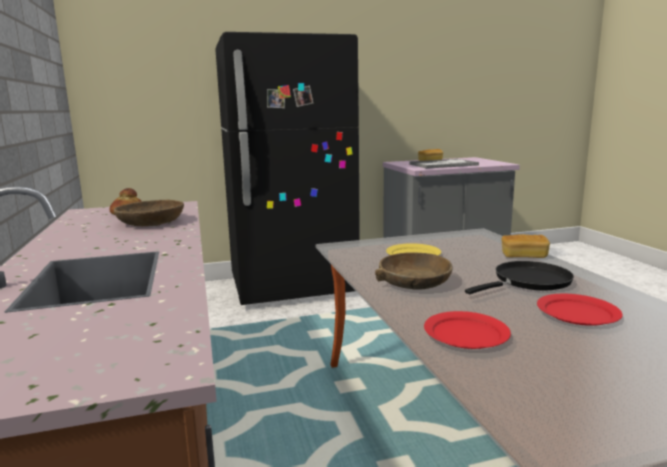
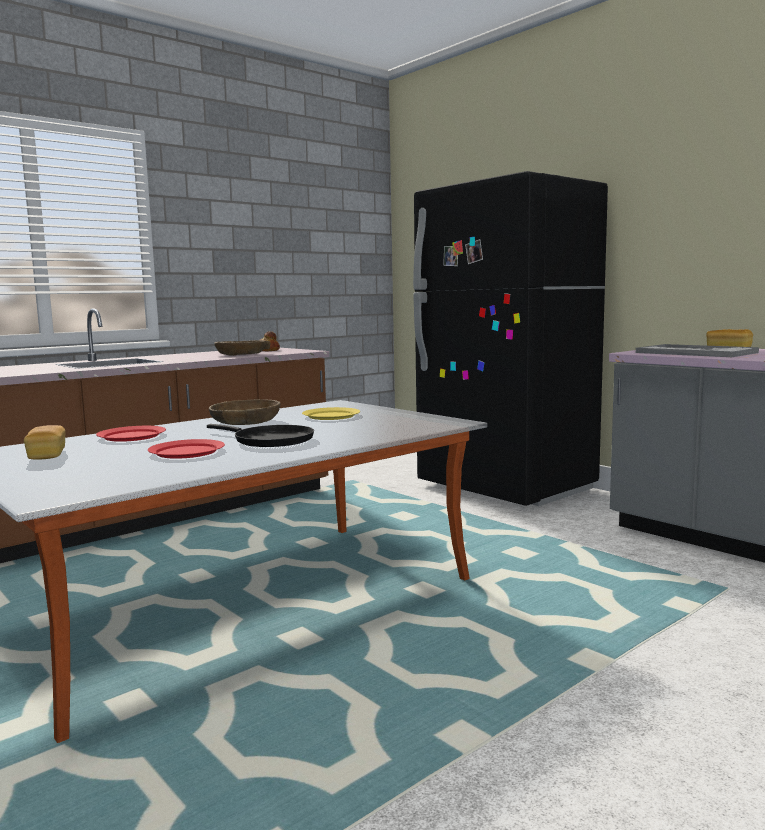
camera: 65 degrees right, 5 degrees down
bread [501,234,550,258] -> bread moved to [24,425,66,459]

